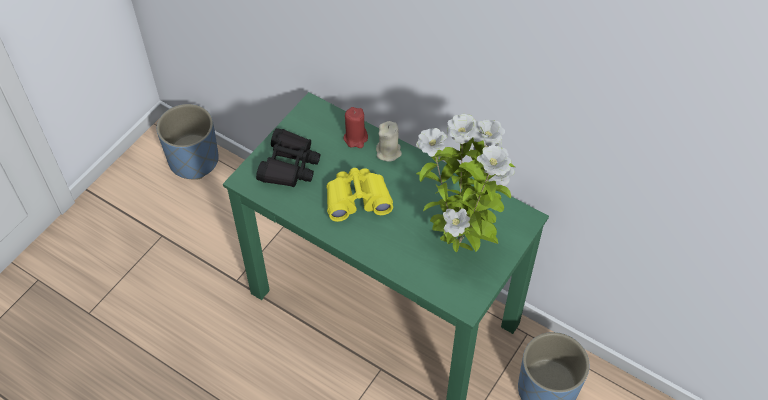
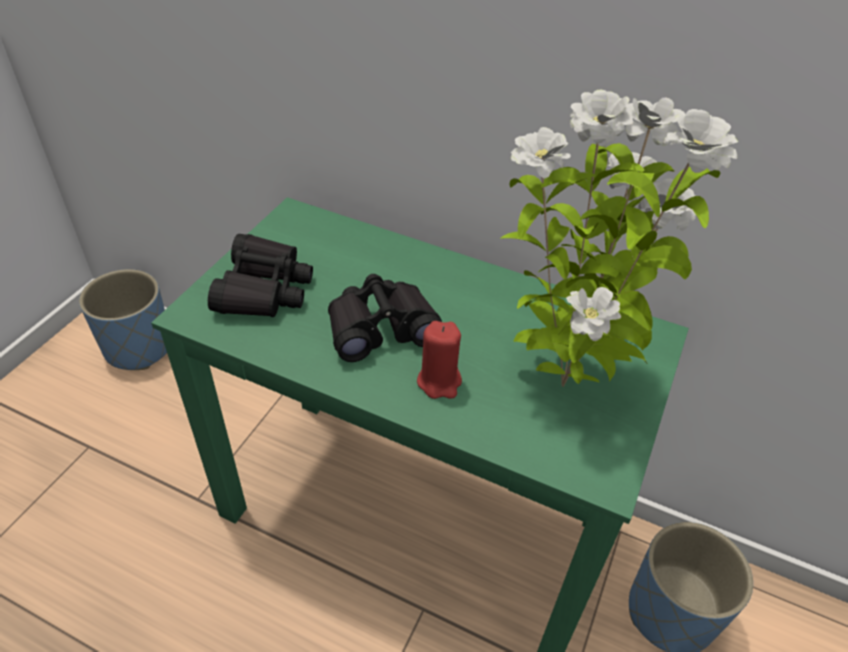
camera: 10 degrees left, 10 degrees down
yellow binoculars [326,168,393,222] -> black binoculars [328,274,442,362]
red candle [343,107,368,148] -> red candle moved to [417,321,462,399]
beige candle [376,121,402,161] -> none

